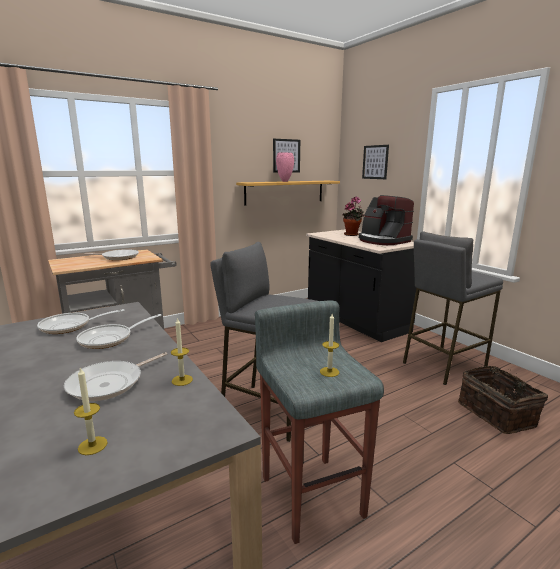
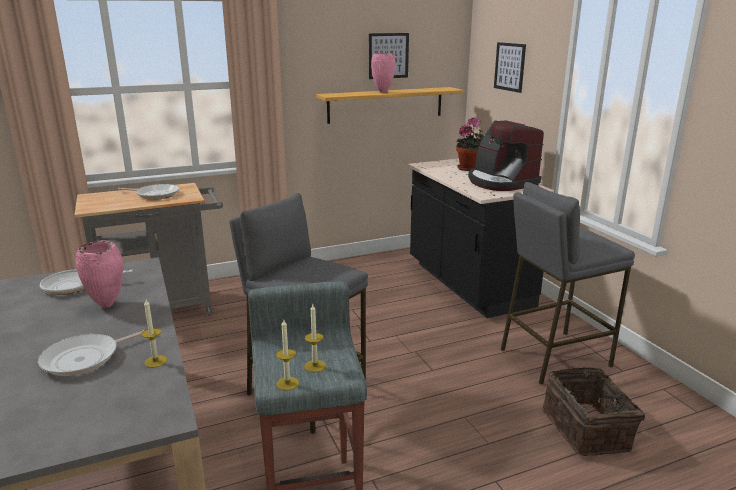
camera: 10 degrees right, 5 degrees up
candle [74,367,108,455] -> candle moved to [276,320,299,391]
frying pan [77,314,161,349] -> pink vase [76,240,123,308]

